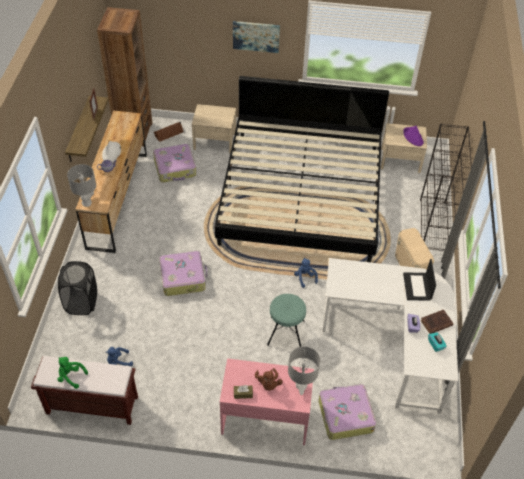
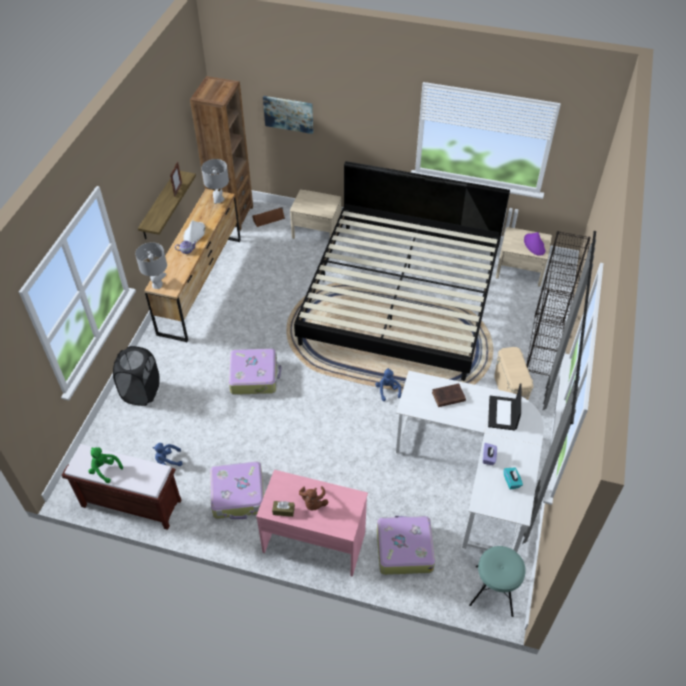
camera: 10 degrees right, 0 degrees up
suitcase [153,144,196,183] -> suitcase moved to [210,462,264,519]
picture [233,21,280,53] -> picture moved to [263,96,313,134]
turquoise stool [267,294,306,347] -> turquoise stool moved to [469,546,526,617]
grey table lamp [288,346,320,395] -> grey table lamp moved to [201,159,229,204]
brown book [420,310,453,334] -> brown book moved to [432,383,466,407]

